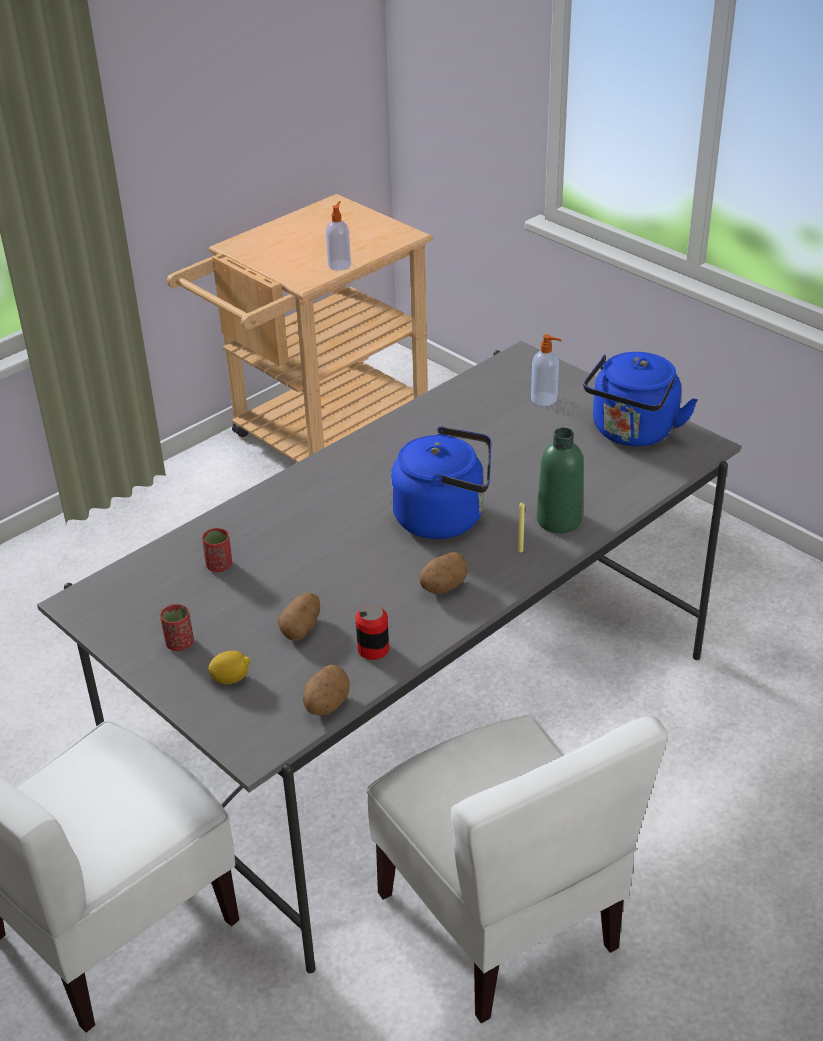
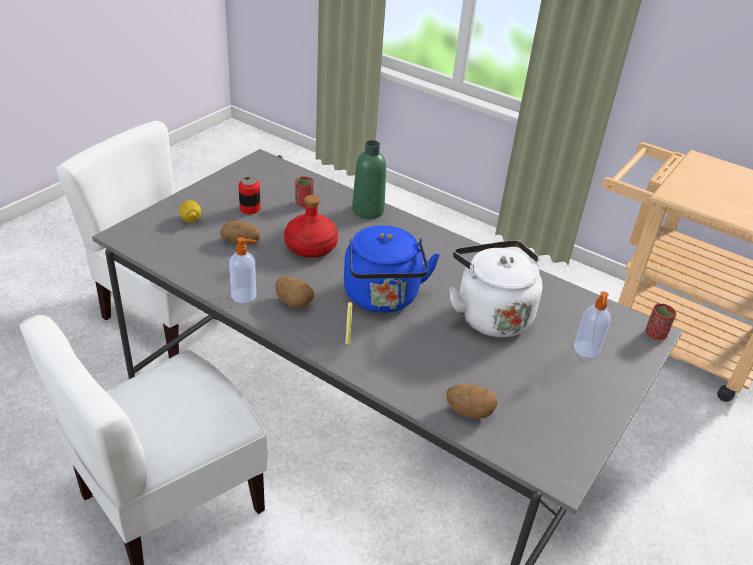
camera: 75 degrees right, 0 degrees up
red cup [160,604,194,651] -> red cup moved to [645,304,676,340]
potato [303,665,350,716] -> potato moved to [446,384,498,418]
soap dispenser [326,201,351,271] -> soap dispenser moved to [229,237,257,303]
can [356,605,389,660] -> can moved to [239,177,260,214]
green bottle [537,428,584,533] -> green bottle moved to [352,140,386,219]
blue kettle [583,352,698,447] -> none
none -> red bottle [284,195,338,258]
none -> white kettle [449,240,542,337]

